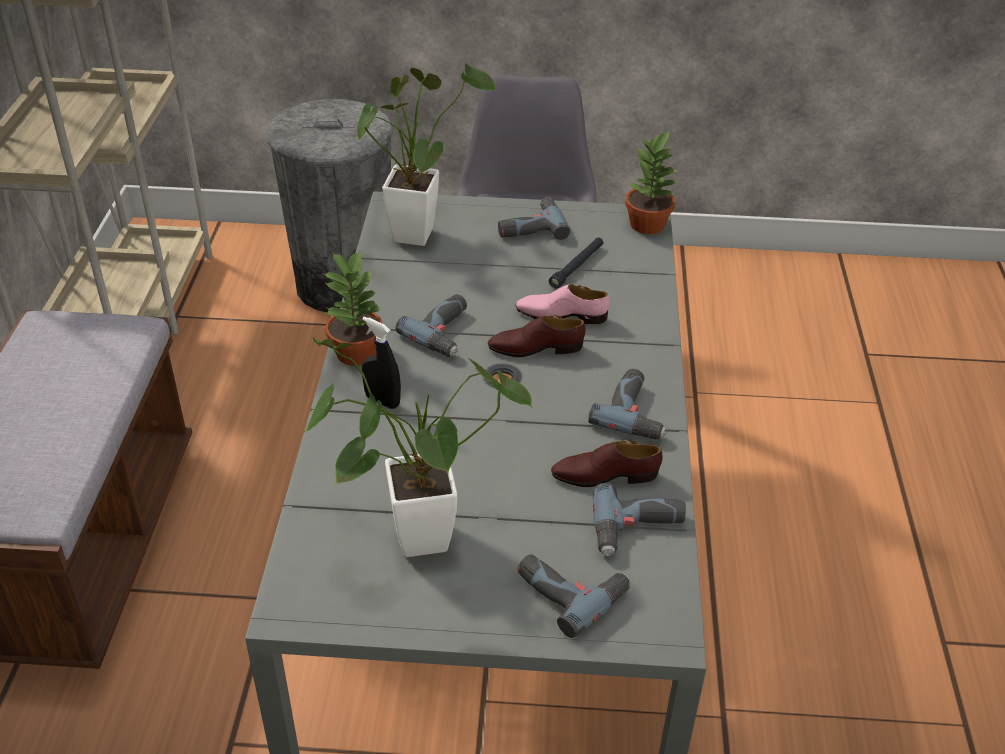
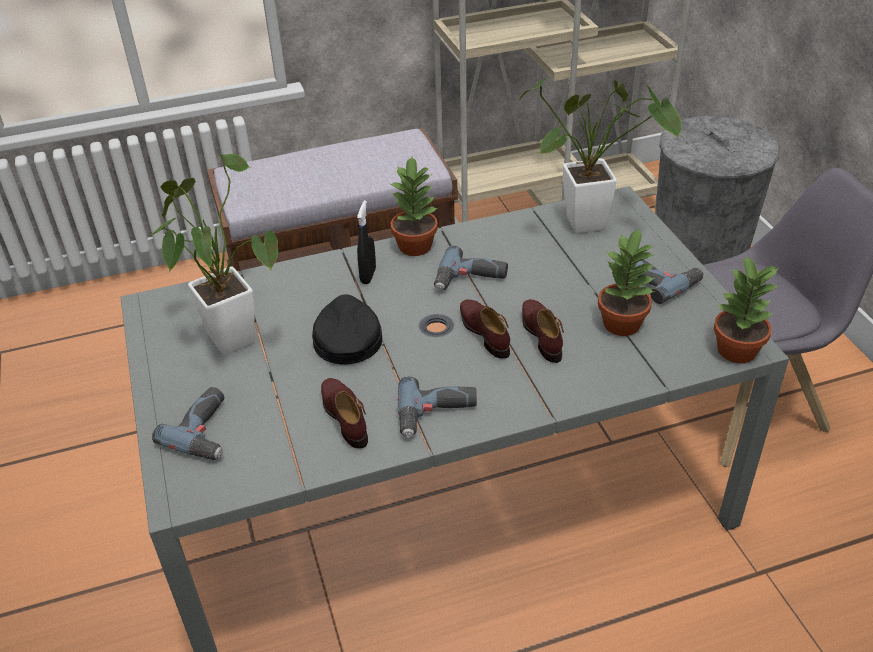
camera: 70 degrees right, 0 degrees up
pink shoe [516,284,610,324] -> brown shoe [522,299,564,363]
black flashlight [549,237,603,289] -> potted plant [598,228,656,336]
power drill [593,483,686,556] -> none
none -> black cap [312,295,382,364]

